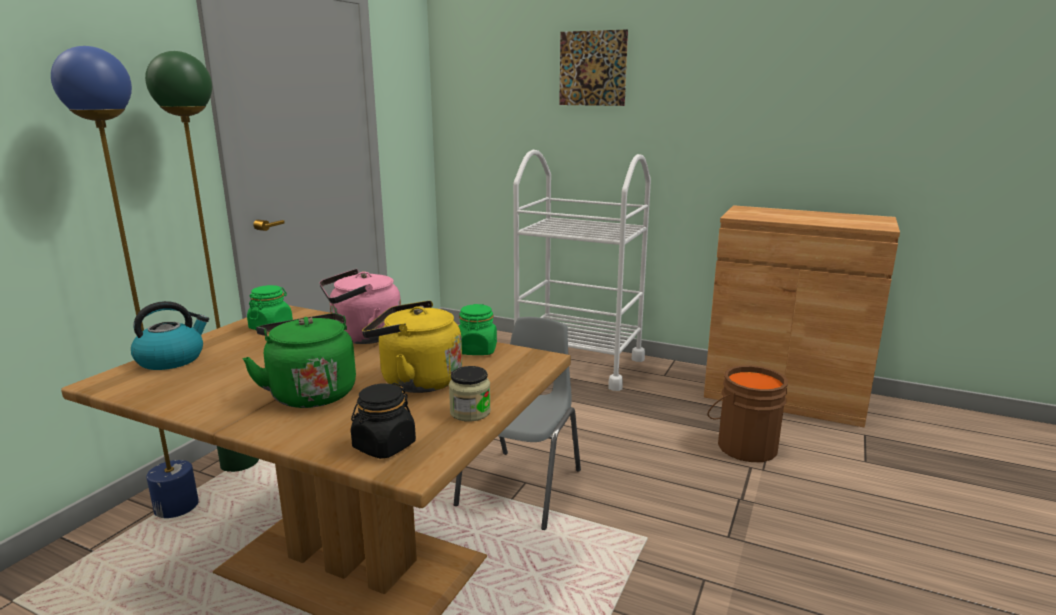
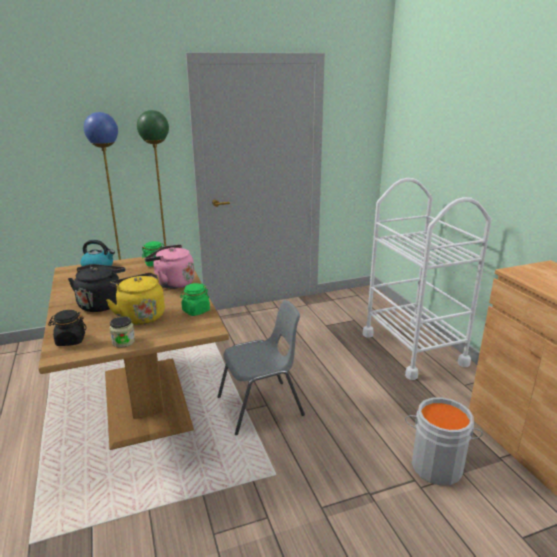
camera: 45 degrees right, 5 degrees up
green kettle [242,313,356,408] -> black kettle [68,264,125,312]
picture [559,29,628,106] -> none
brown bucket [707,365,788,462] -> grey bucket [405,397,483,486]

